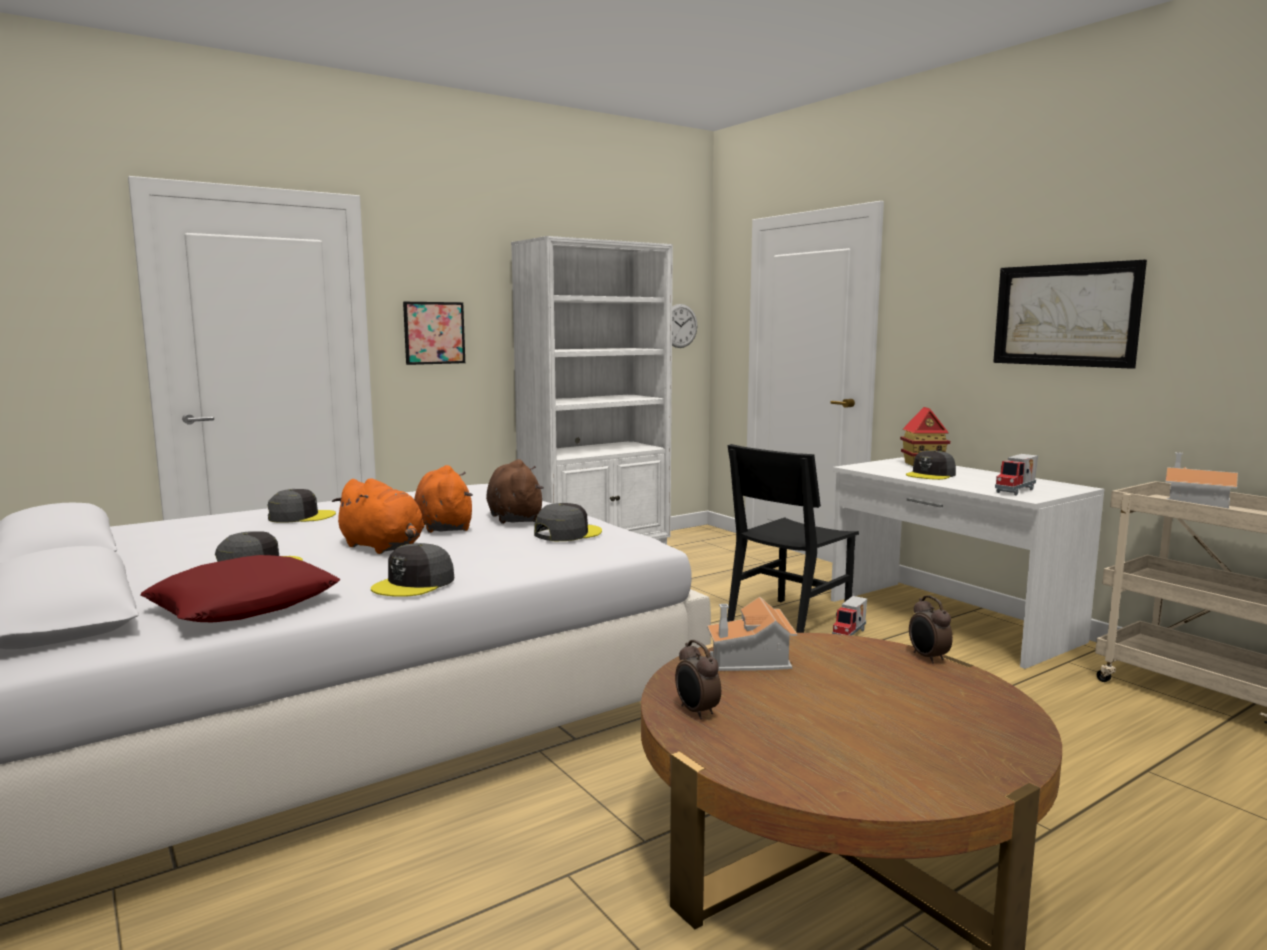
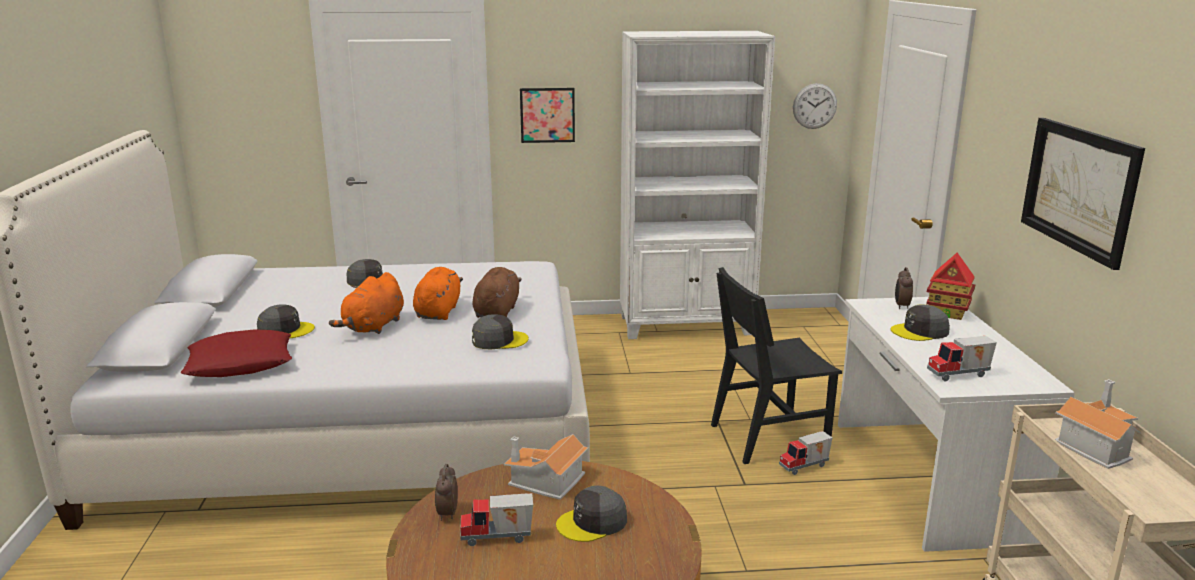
camera: 30 degrees right, 10 degrees up
orange plush toy [332,478,425,554] -> orange plush toy turned 45 degrees clockwise [329,272,404,334]
grey cap [371,543,454,597] -> grey cap moved to [556,485,627,542]
alarm clock [909,595,953,664] -> alarm clock moved to [895,267,913,309]
none -> toy truck [460,493,533,546]

